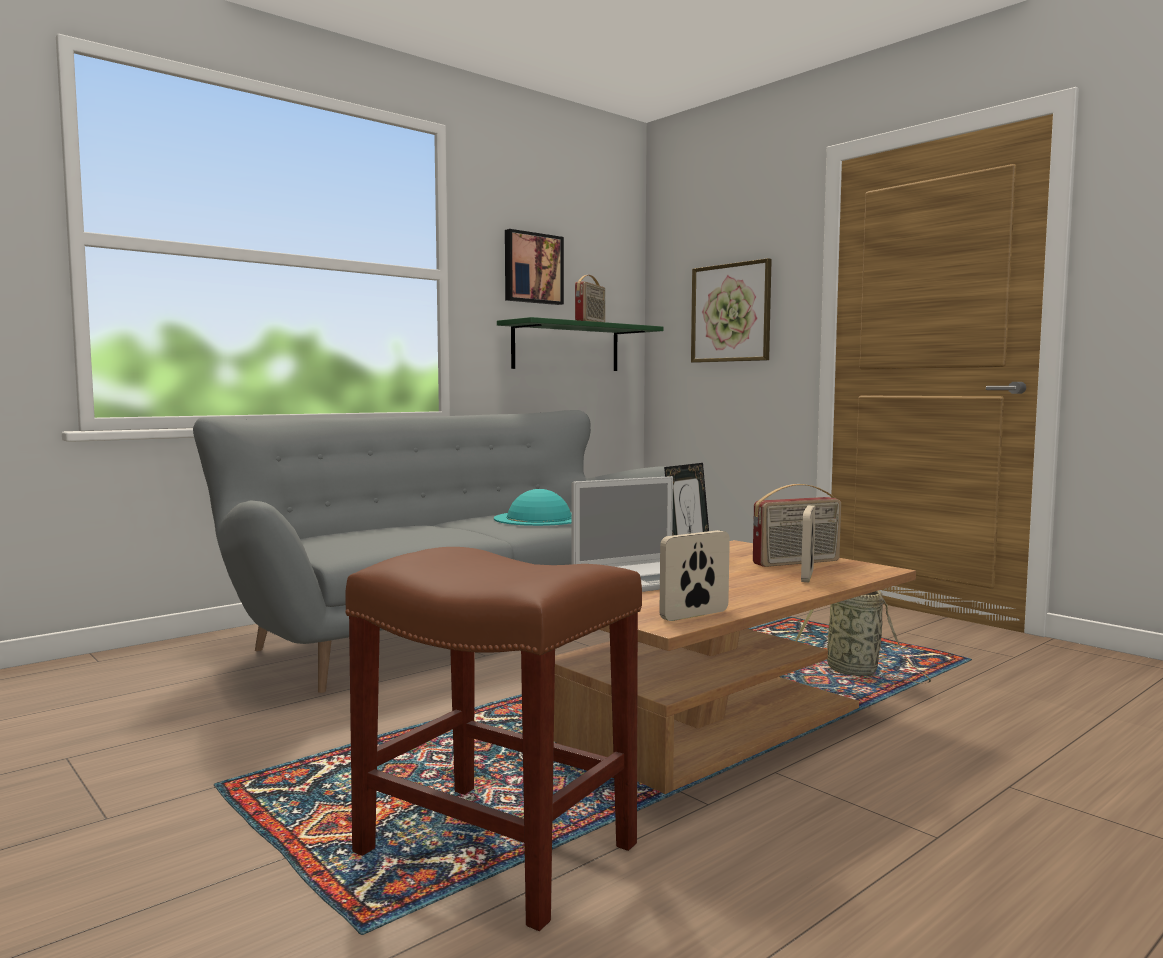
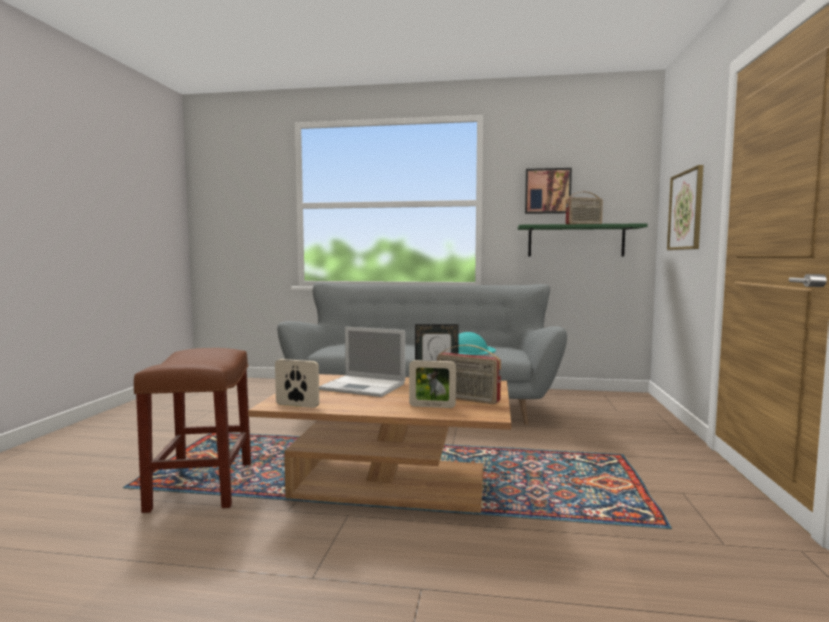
camera: 50 degrees right, 0 degrees up
basket [795,591,931,683] -> none
picture frame [801,505,815,582] -> picture frame turned 150 degrees counterclockwise [409,360,456,408]

